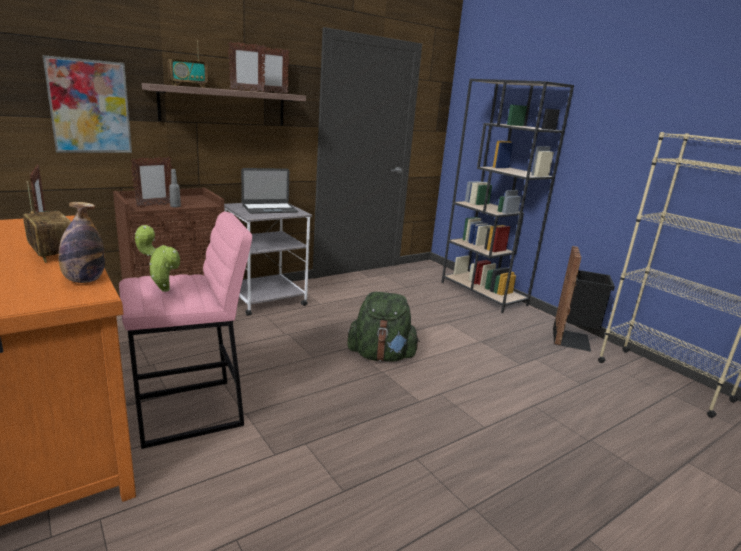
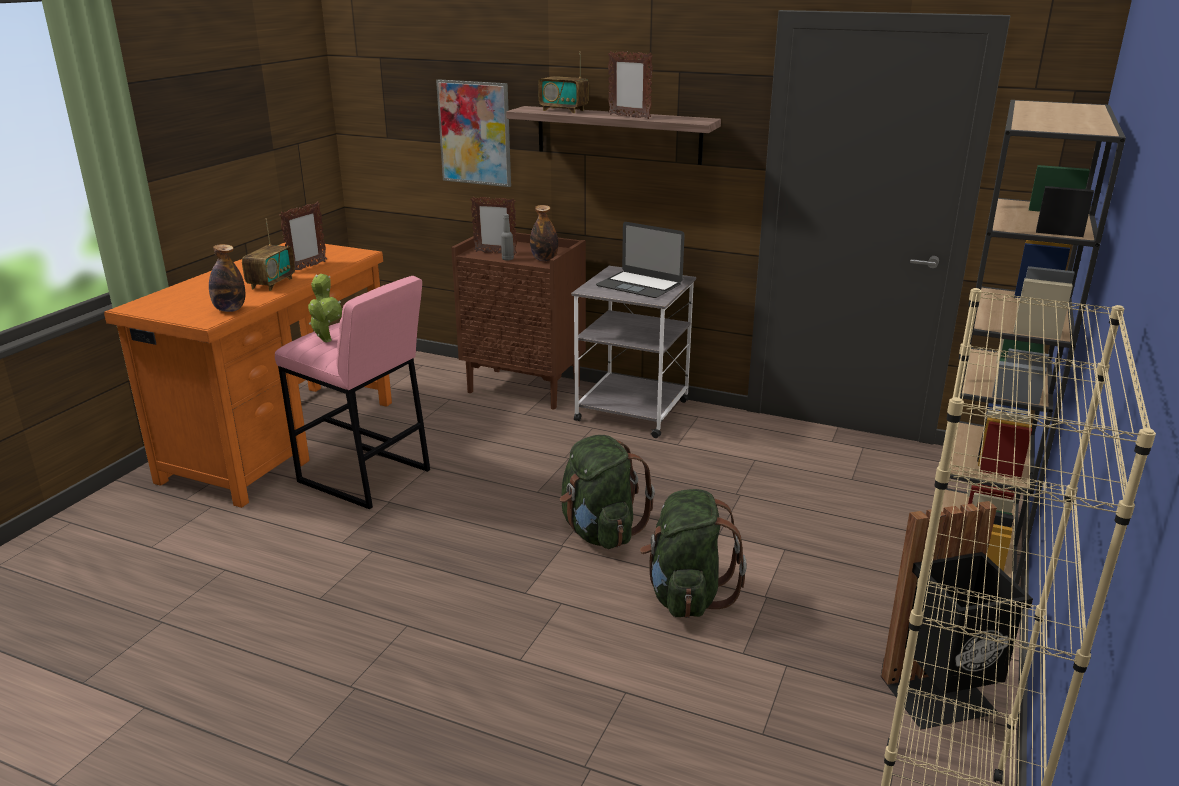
camera: 60 degrees right, 5 degrees up
picture frame [256,47,289,94] -> none
none -> bottle [530,205,558,261]
none -> green backpack [640,489,746,618]

